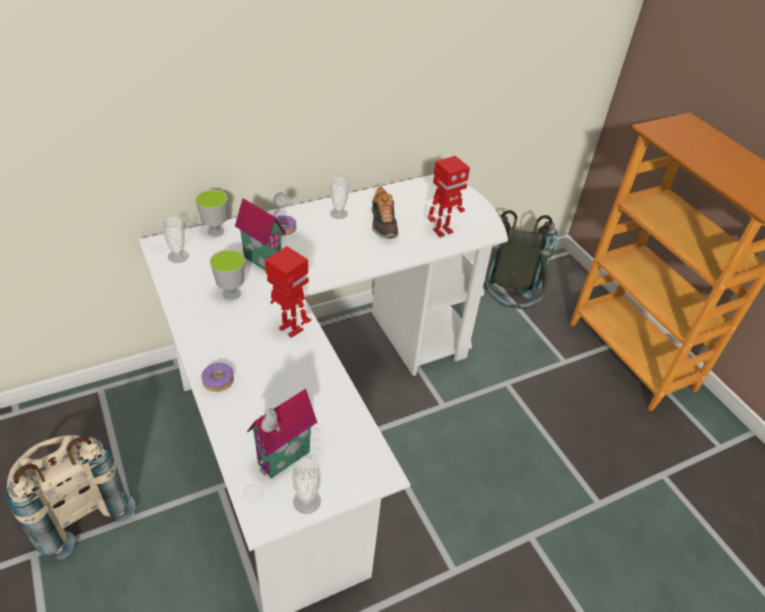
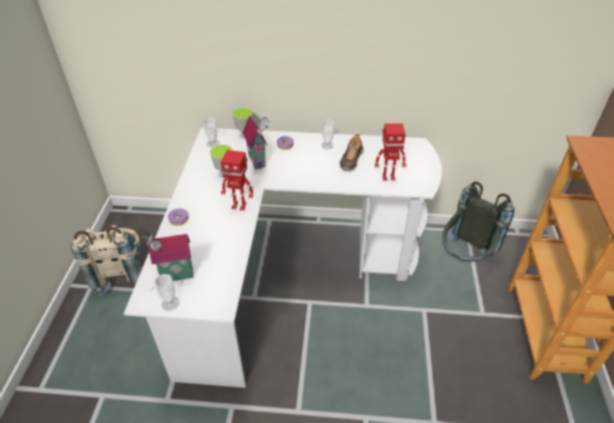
camera: 35 degrees right, 0 degrees up
toy robot [265,246,311,338] -> toy robot turned 120 degrees clockwise [221,150,254,211]

